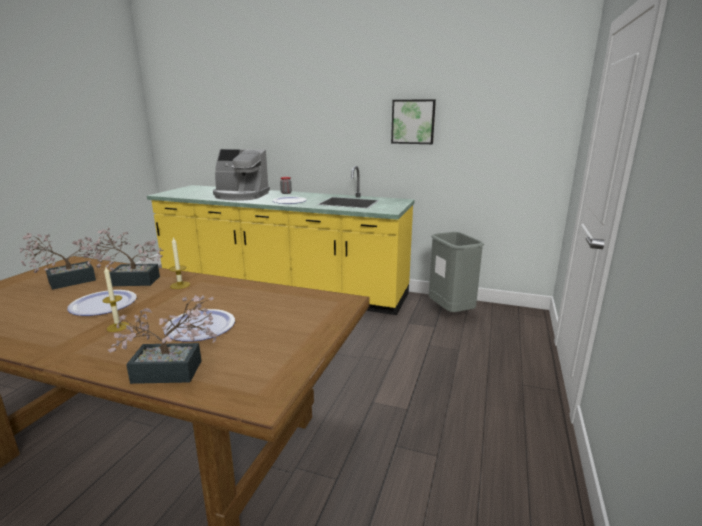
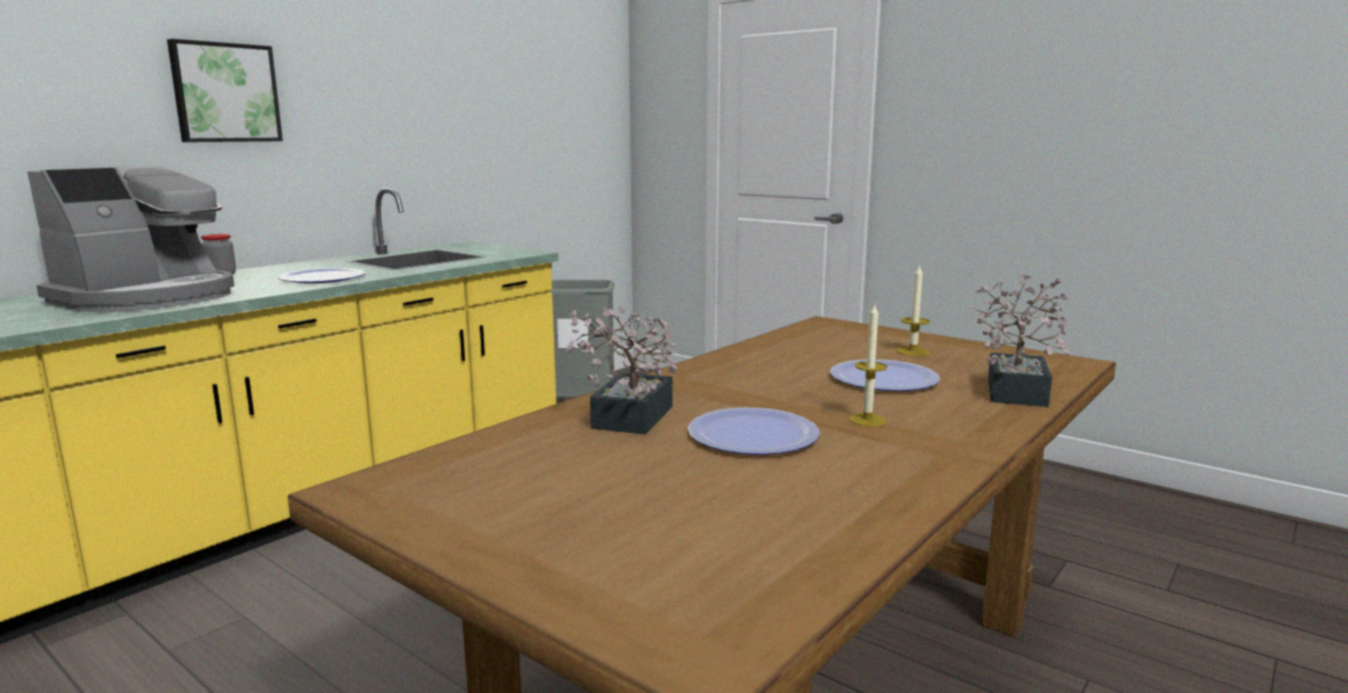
camera: 70 degrees left, 5 degrees down
potted plant [19,233,101,290] -> none
candle [169,237,190,289] -> candle moved to [896,264,930,356]
picture [391,99,436,144] -> picture moved to [167,39,283,142]

